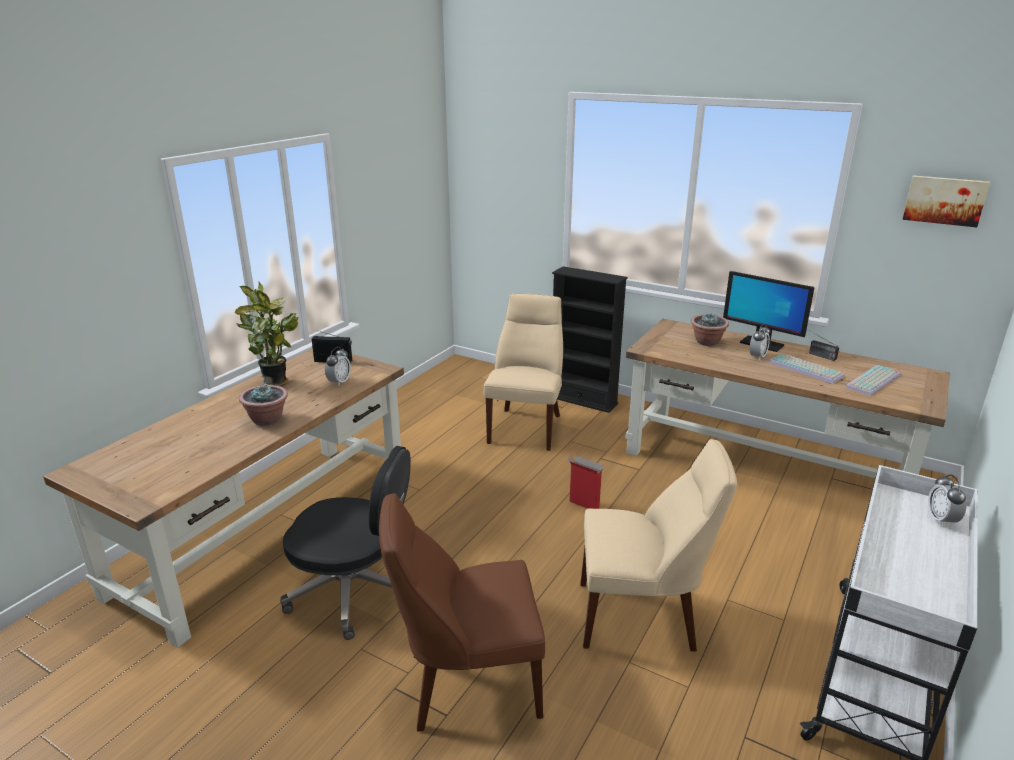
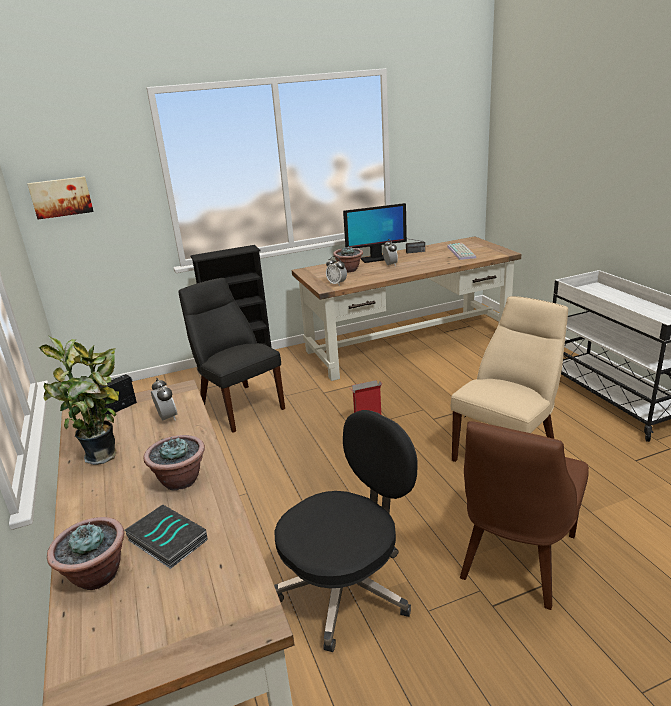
camera: 50 degrees left, 0 degrees up
beige chair [484,294,563,451] -> black chair [178,278,285,433]
keyboard [769,353,844,384] -> none
picture [902,175,990,227] -> picture moved to [27,176,94,220]
alarm clock [928,474,967,527] -> alarm clock moved to [326,256,347,286]
none -> potted plant [47,517,124,590]
none -> book [125,505,208,569]

